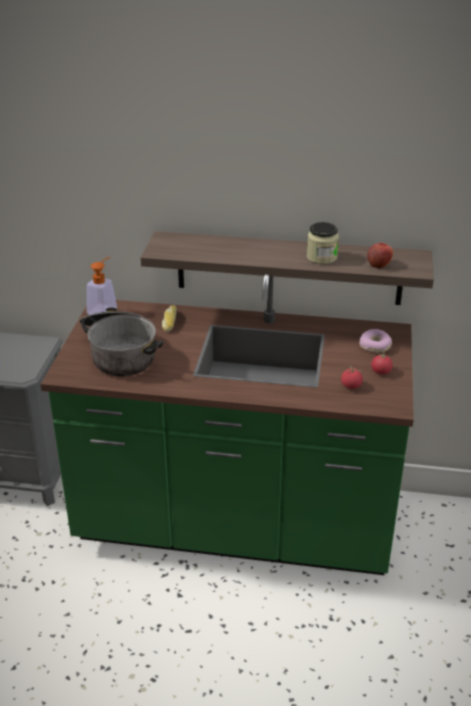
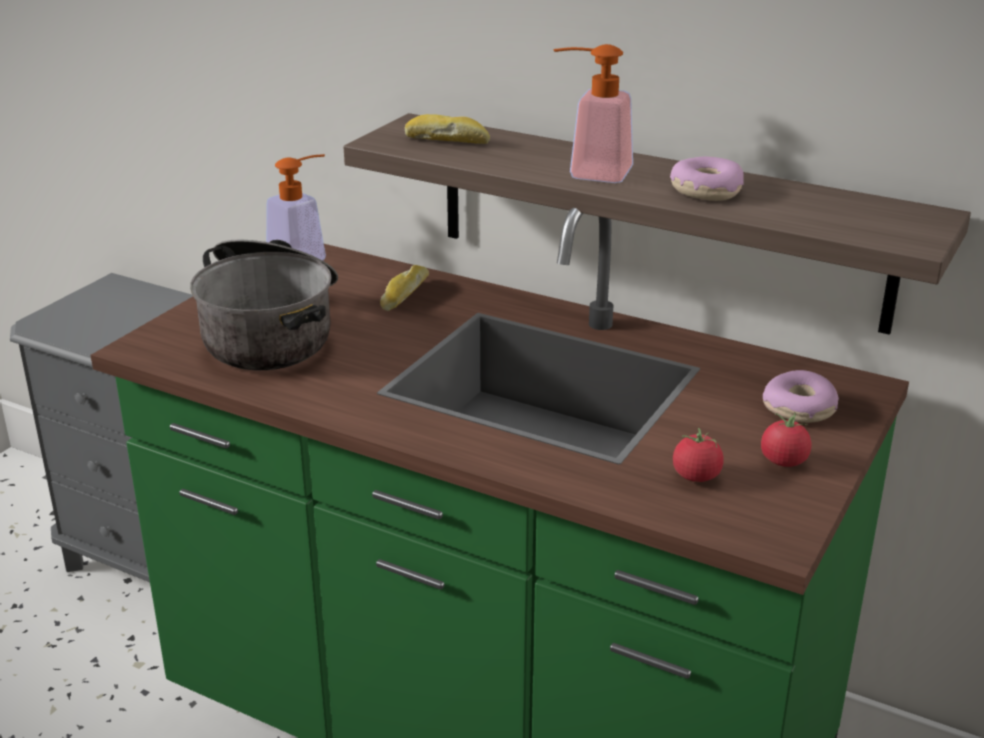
camera: 20 degrees right, 5 degrees down
jar [307,222,339,264] -> donut [670,156,744,201]
apple [367,243,393,269] -> none
none -> bread [405,114,490,144]
none -> soap dispenser [553,44,633,183]

